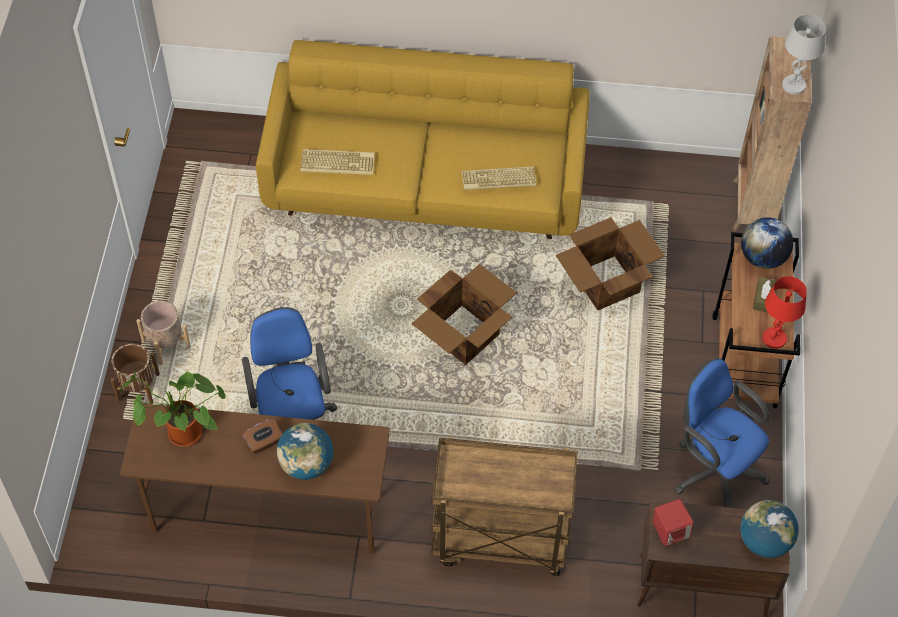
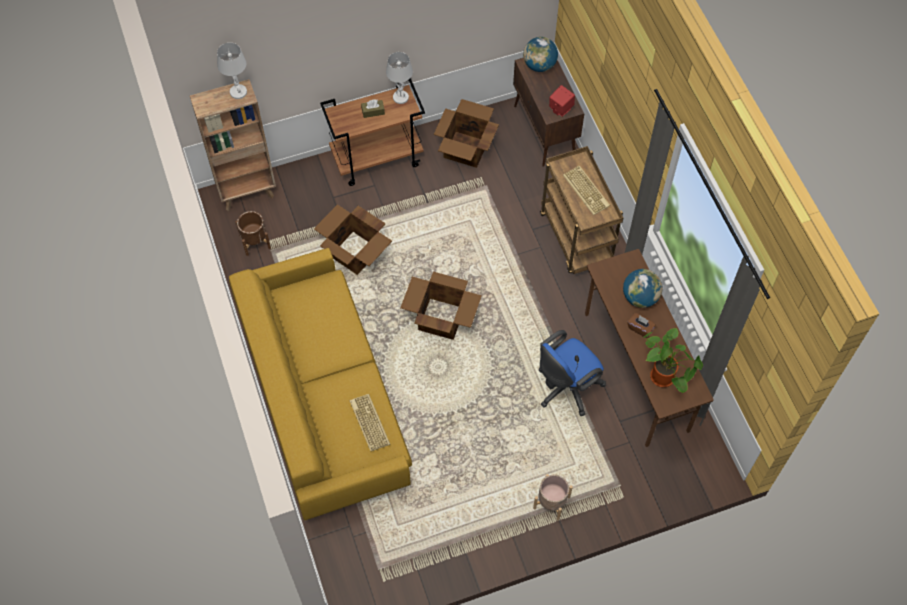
camera: 115 degrees left, 5 degrees up
brown planter [111,344,160,404] -> brown planter moved to [236,211,271,256]
keyboard [462,166,536,191] -> keyboard moved to [563,166,610,215]
blue office chair [674,358,770,508] -> cardboard box [434,99,499,168]
globe [741,217,793,269] -> none
red table lamp [763,276,807,349] -> white table lamp [386,52,413,104]

